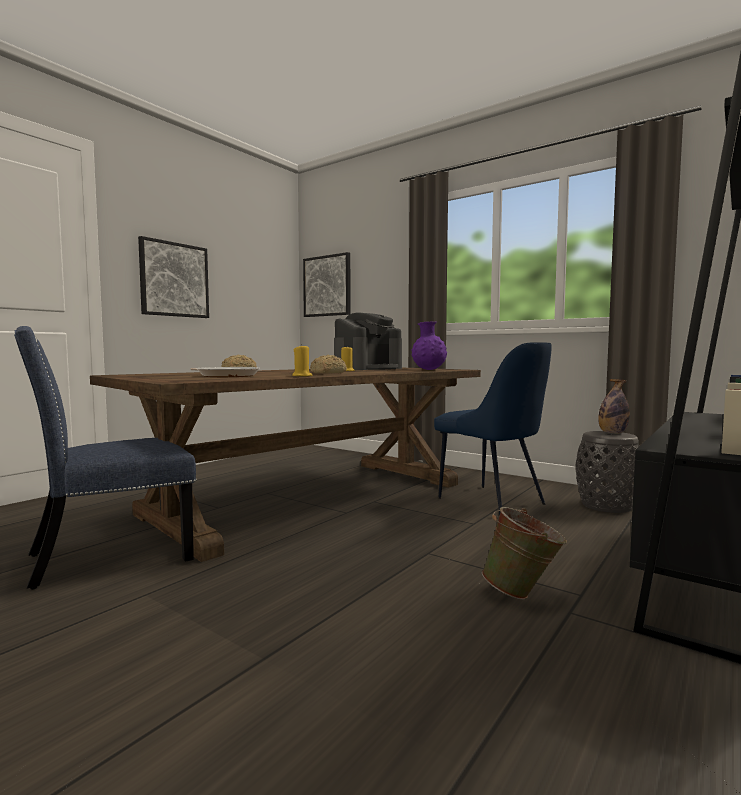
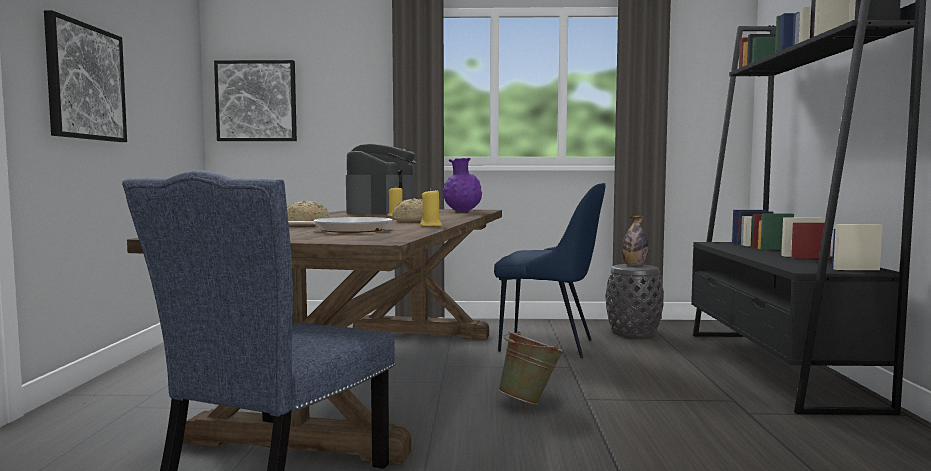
camera: 35 degrees left, 0 degrees up
green bucket [482,507,567,600] -> green bucket moved to [498,331,564,405]

